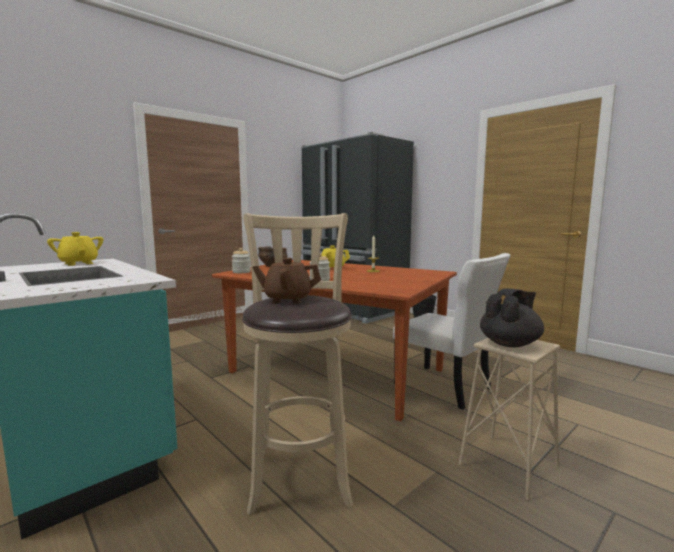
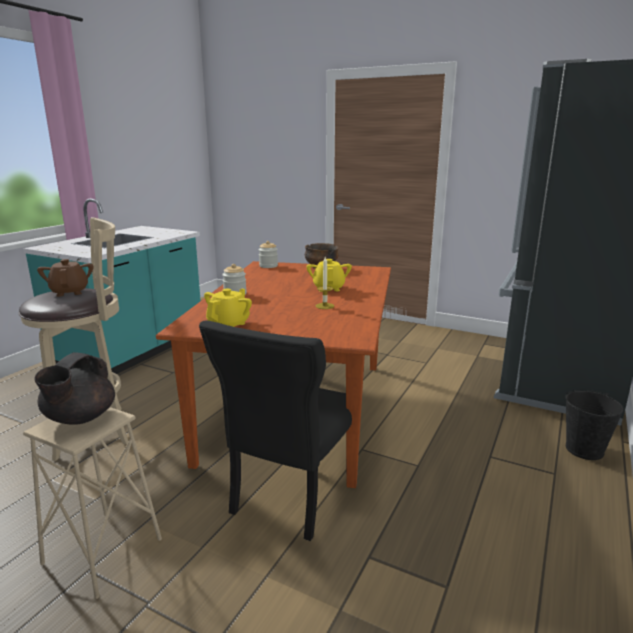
camera: 70 degrees right, 10 degrees up
yellow teapot [47,232,103,266] -> yellow teapot moved to [204,289,252,327]
white chair [393,253,511,410] -> black chair [199,321,352,541]
black teapot [480,289,544,347] -> black teapot turned 75 degrees clockwise [34,352,115,425]

